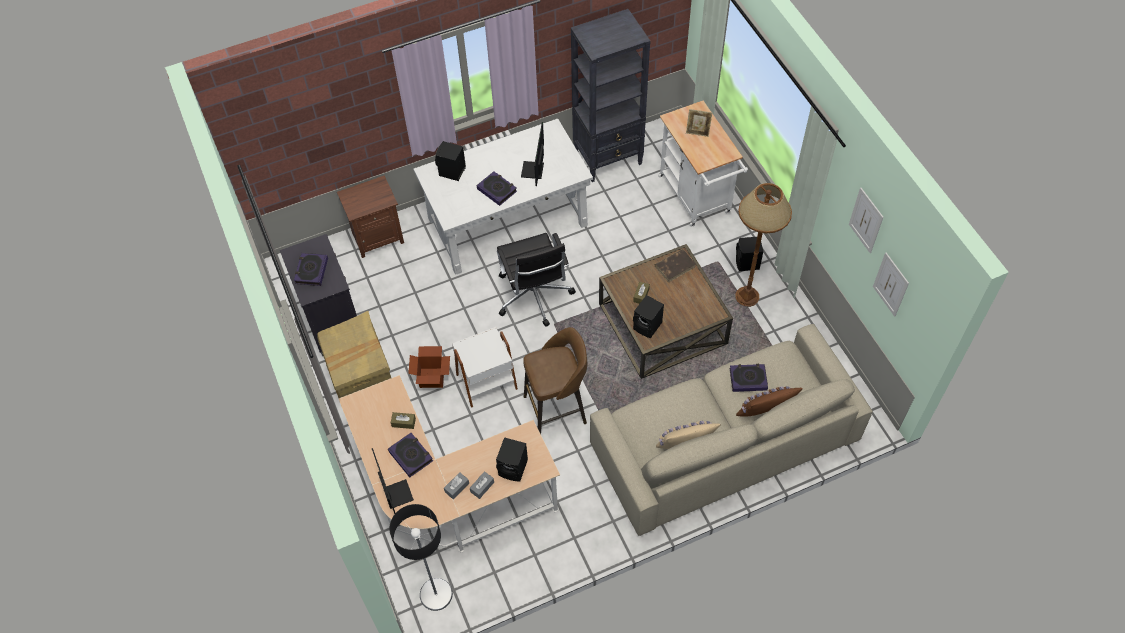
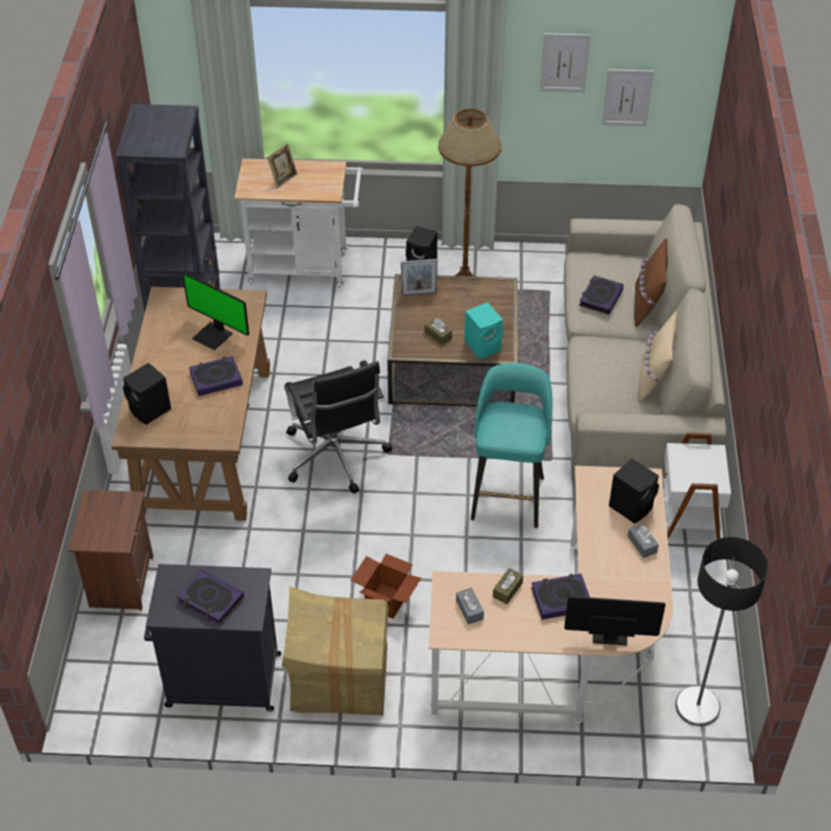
camera: 65 degrees left, 10 degrees down
white desk [413,119,593,275] -> brown desk [111,287,270,521]
grey tissue box [444,472,469,499] -> grey tissue box moved to [456,588,484,624]
white side table [452,327,518,408] -> white side table moved to [663,433,731,539]
black office chair [497,233,576,327] -> black office chair turned 60 degrees clockwise [284,360,393,494]
brown stool [523,327,587,434] -> turquoise stool [471,363,553,528]
black speaker [633,295,664,338] -> turquoise speaker [464,302,503,359]
brown book [655,249,696,283] -> picture frame [401,259,438,296]

